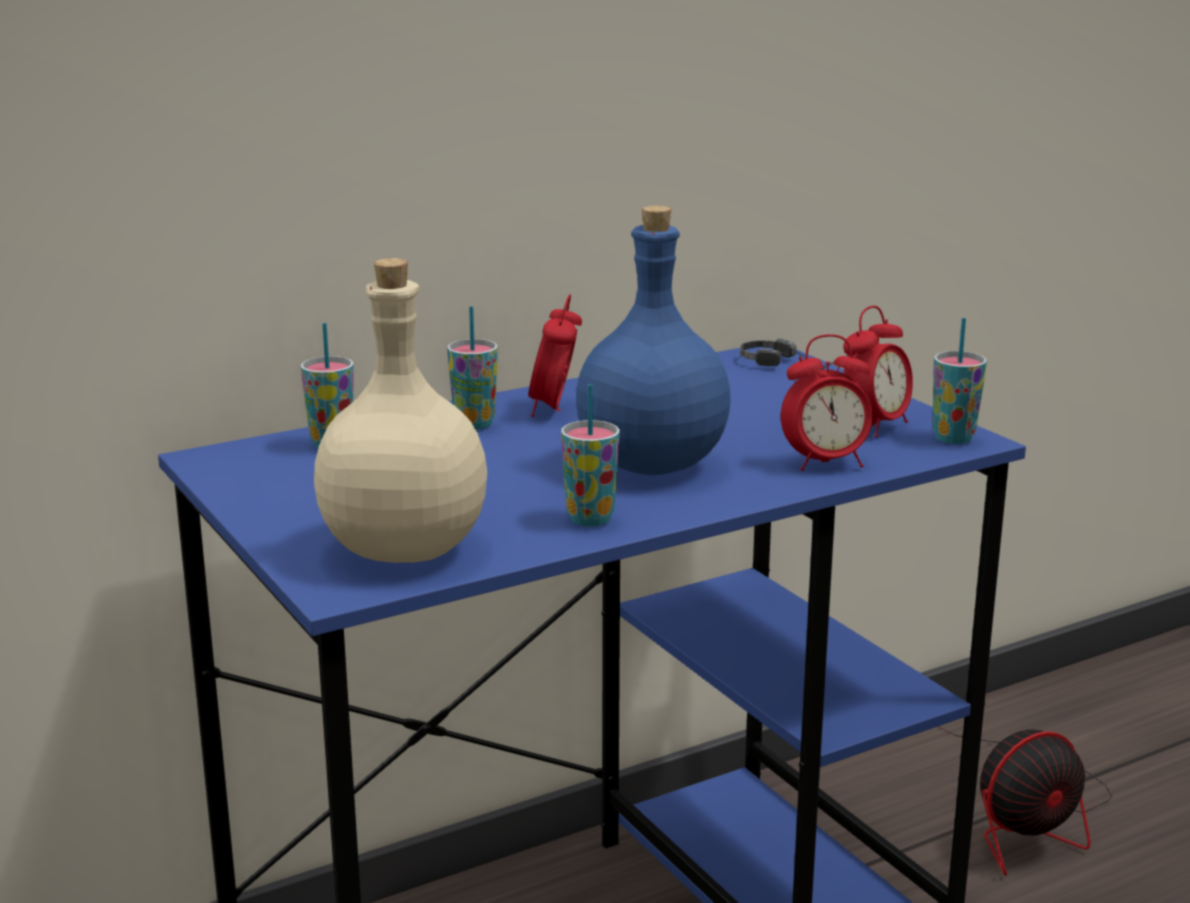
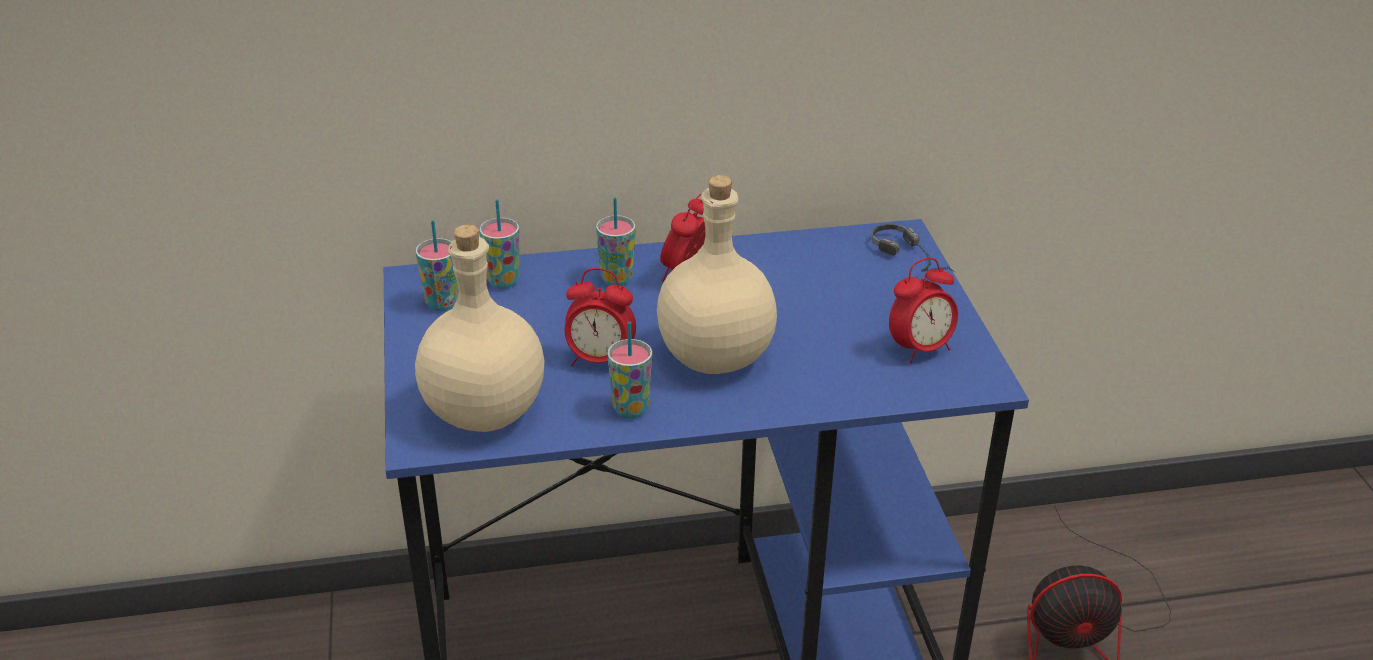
camera: 20 degrees right, 15 degrees up
blue bottle [576,205,731,475] -> beige bottle [657,175,777,374]
alarm clock [781,334,873,471] -> alarm clock moved to [565,268,636,366]
cup [933,318,987,444] -> cup moved to [416,220,458,311]

